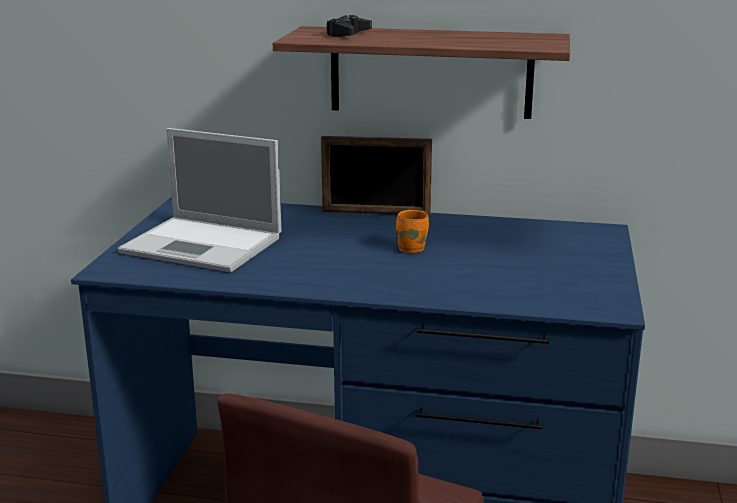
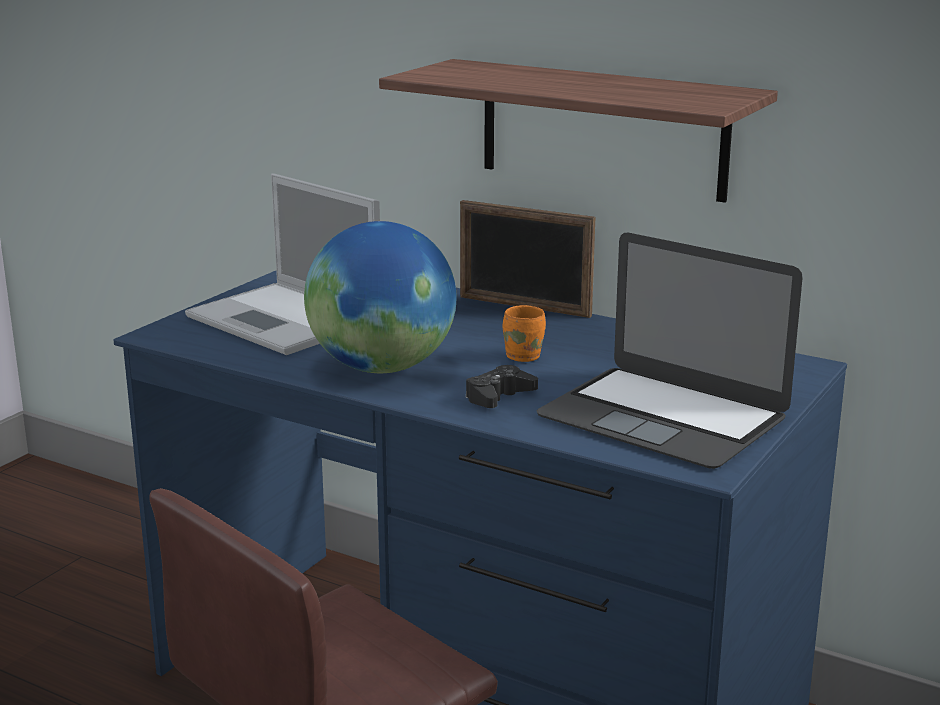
camera: 20 degrees right, 0 degrees up
black game controller [326,15,372,37] -> black game controller moved to [466,365,538,408]
none -> globe [304,221,456,373]
none -> laptop [537,233,803,469]

